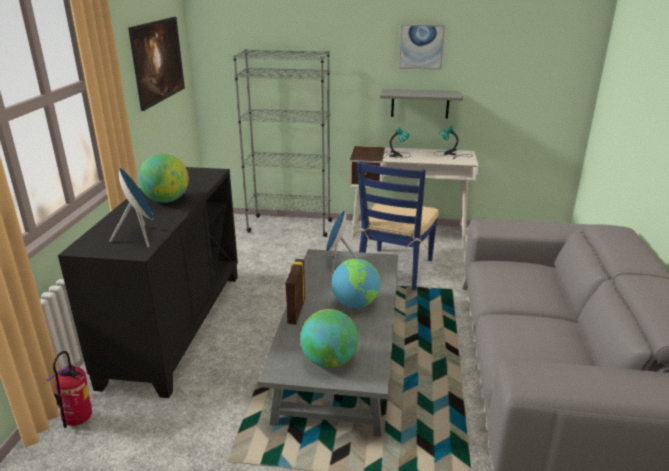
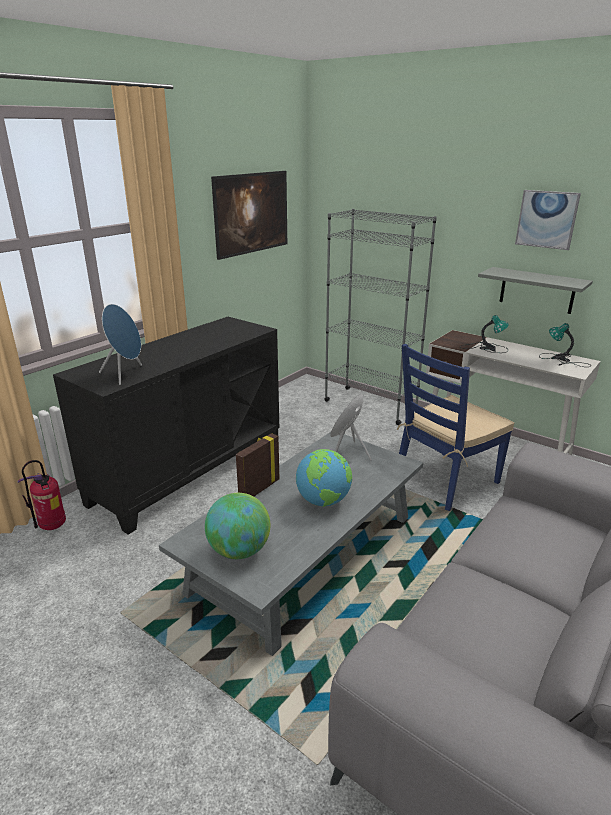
camera: 30 degrees right, 0 degrees up
globe [138,154,189,203] -> none

